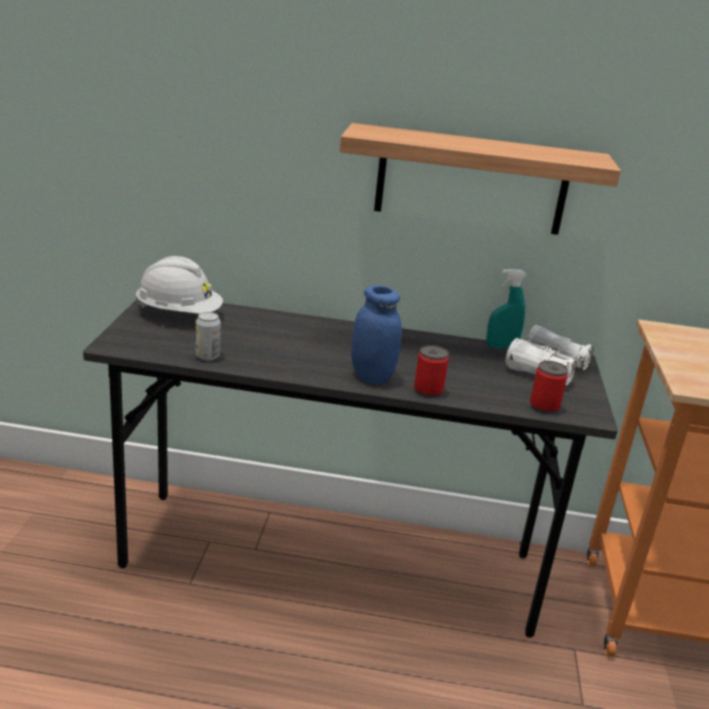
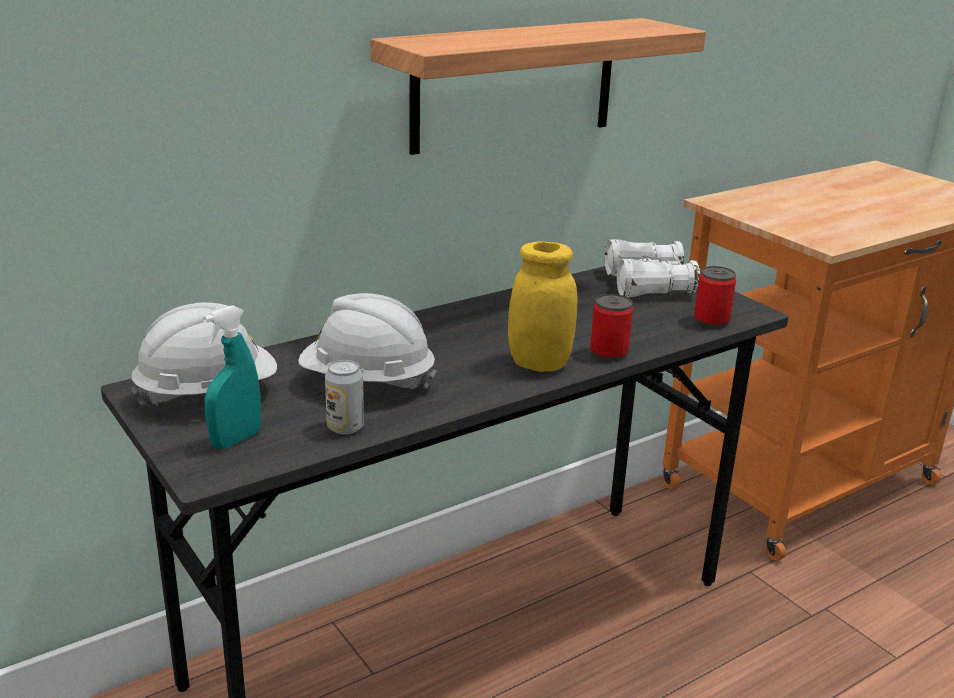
camera: 40 degrees left, 0 degrees up
blue jar [351,285,402,384] -> yellow jar [508,241,578,372]
turquoise spray bottle [486,269,527,348] -> turquoise spray bottle moved to [203,305,261,449]
none -> white hard hat [298,293,437,390]

